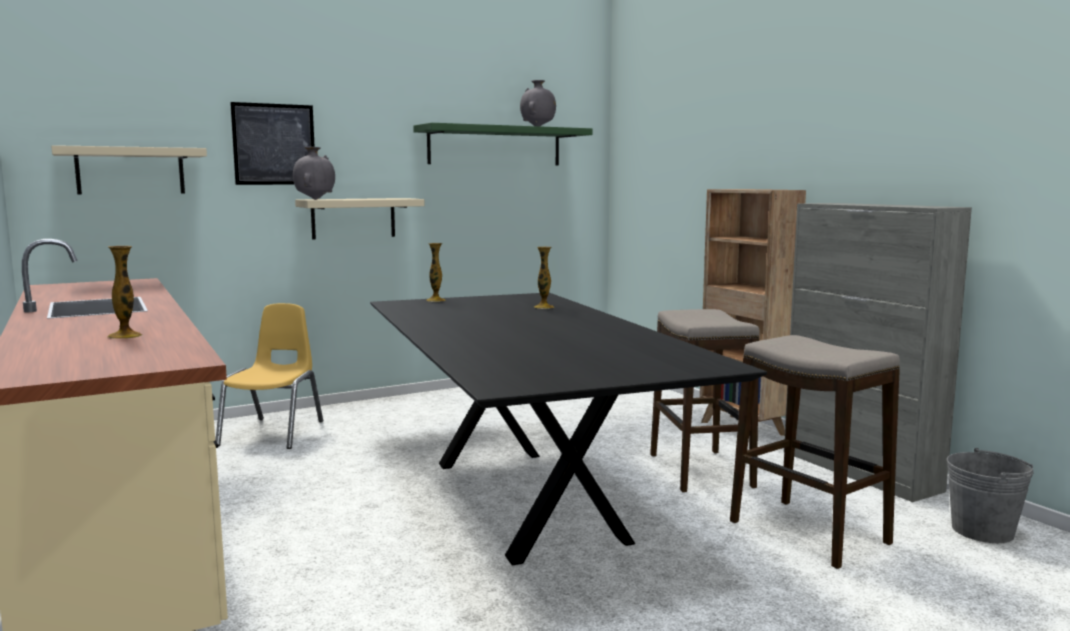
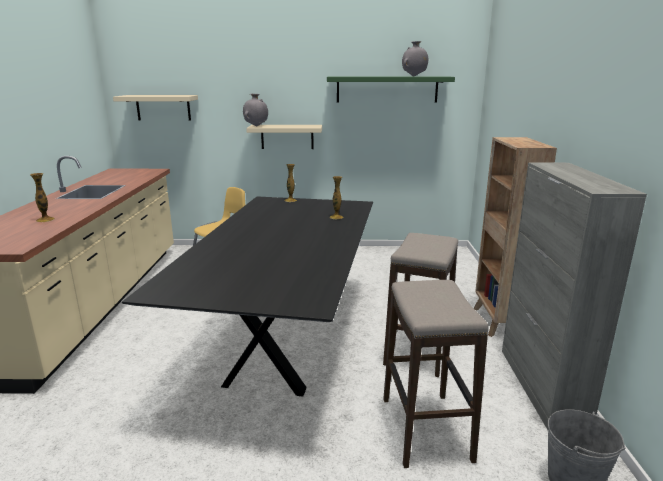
camera: 30 degrees right, 10 degrees up
picture [230,102,315,185] -> none

